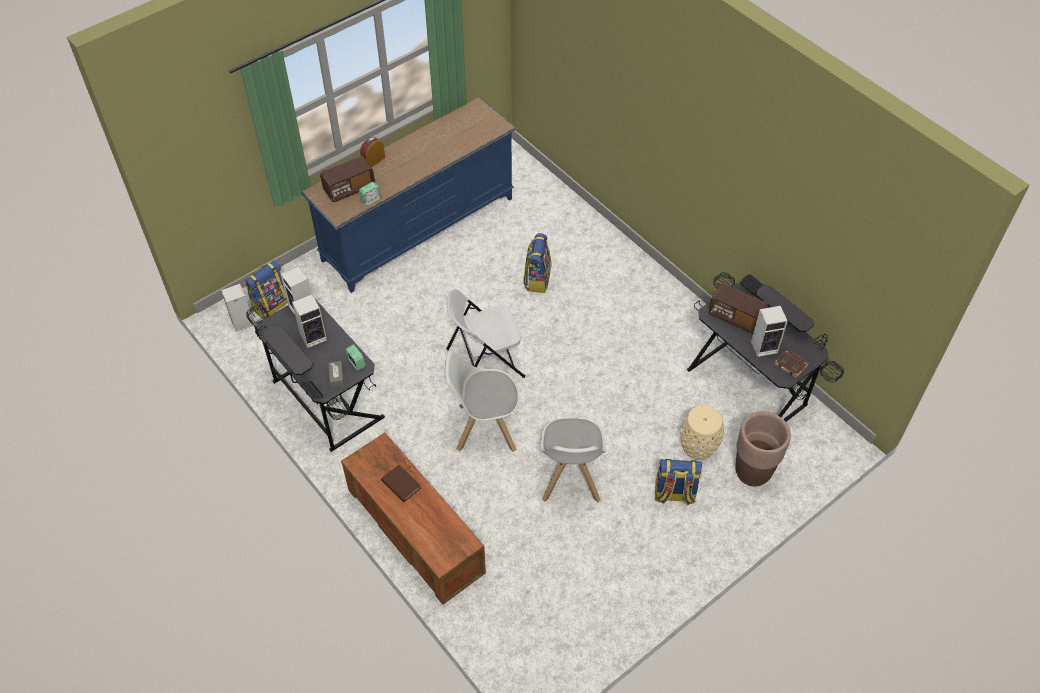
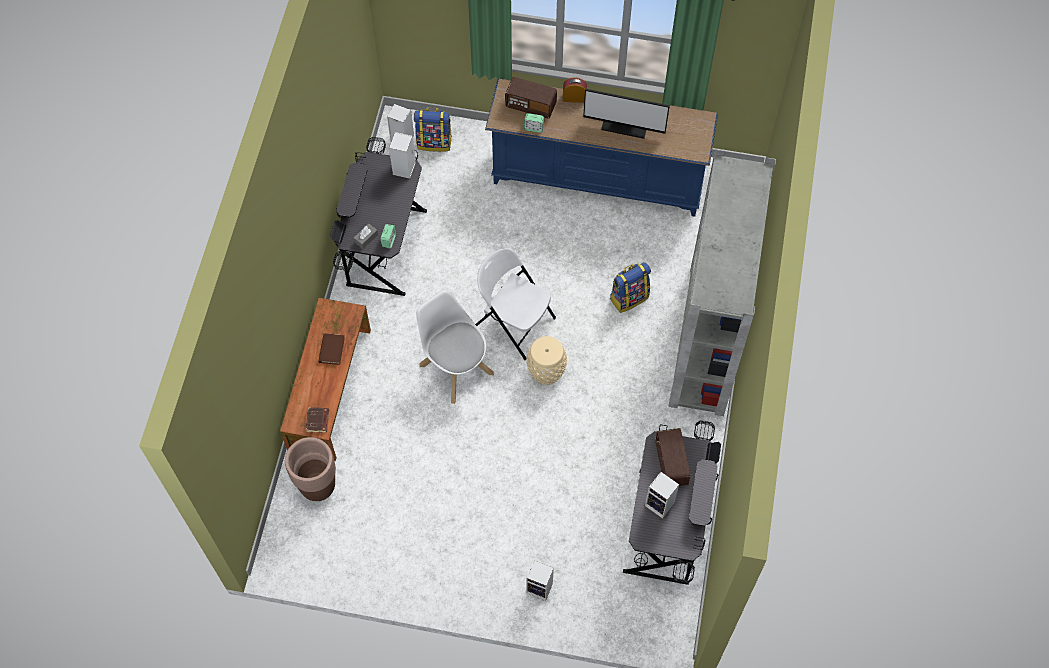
camera: 50 degrees right, 10 degrees up
speaker [292,295,327,348] -> speaker moved to [526,561,554,601]
chair [541,418,606,502] -> none
backpack [655,459,702,506] -> none
beige stool [680,405,724,460] -> beige stool moved to [526,336,567,385]
brown planter [735,411,791,487] -> brown planter moved to [285,437,336,501]
brown book [774,349,809,378] -> brown book moved to [306,407,329,432]
none -> monitor [583,89,670,139]
none -> grey bookcase [668,149,776,416]

